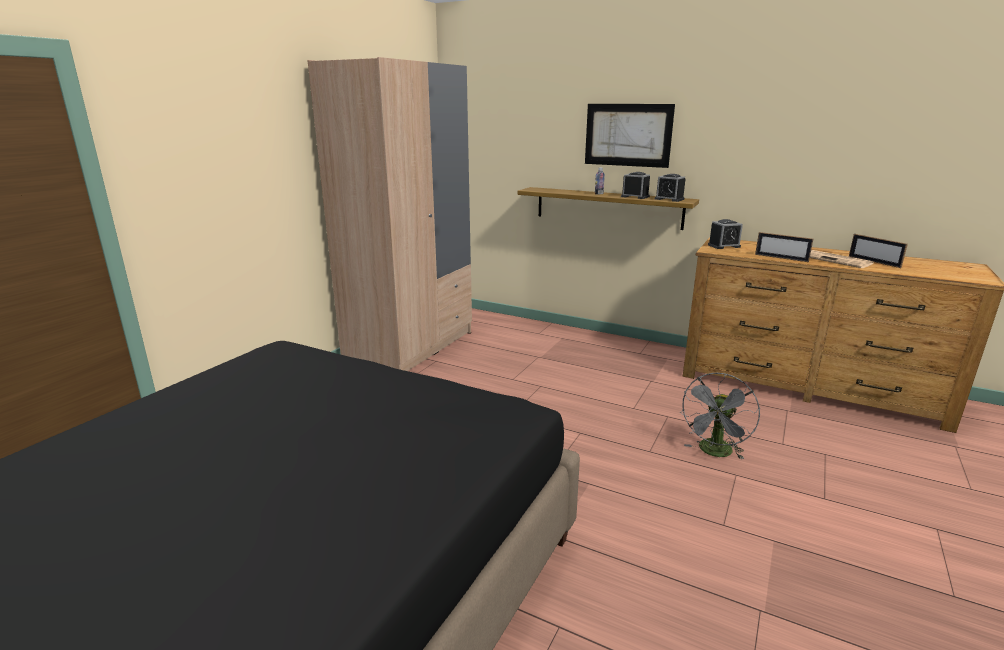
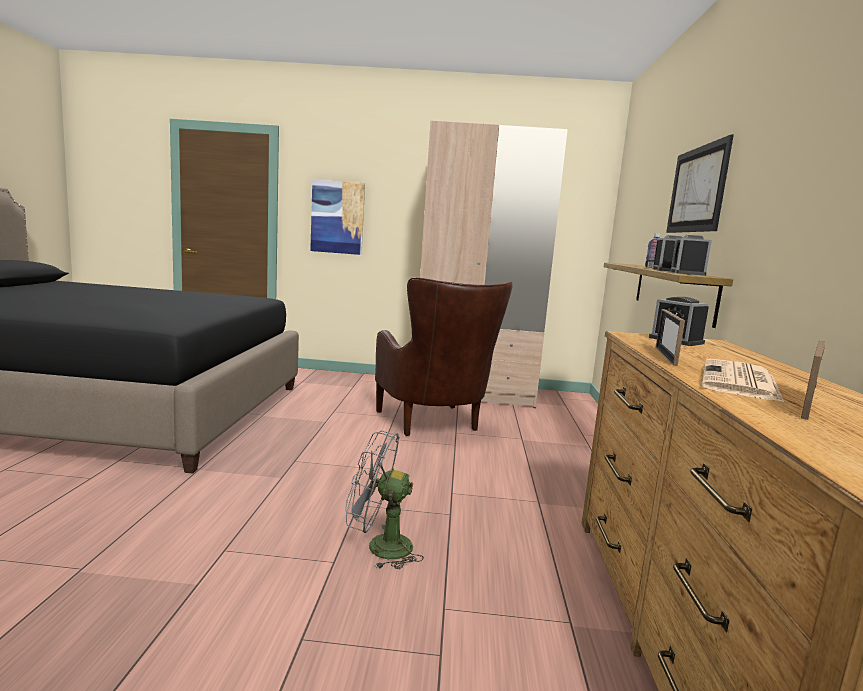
camera: 65 degrees right, 10 degrees down
none -> picture [310,179,365,255]
none -> brown armchair [375,277,513,436]

